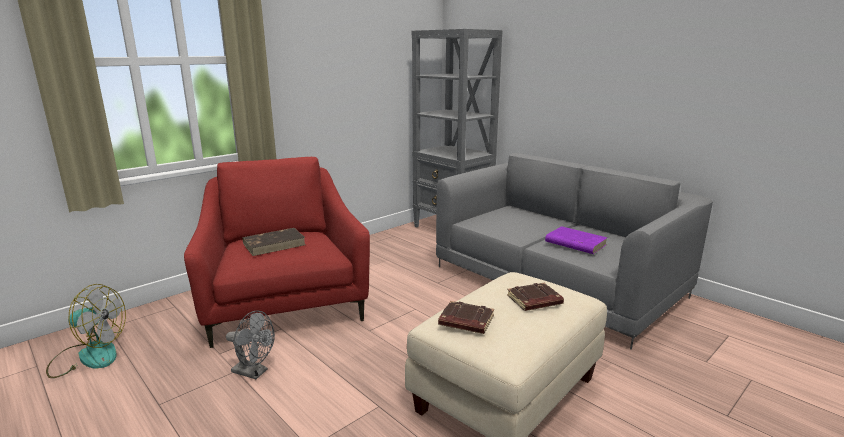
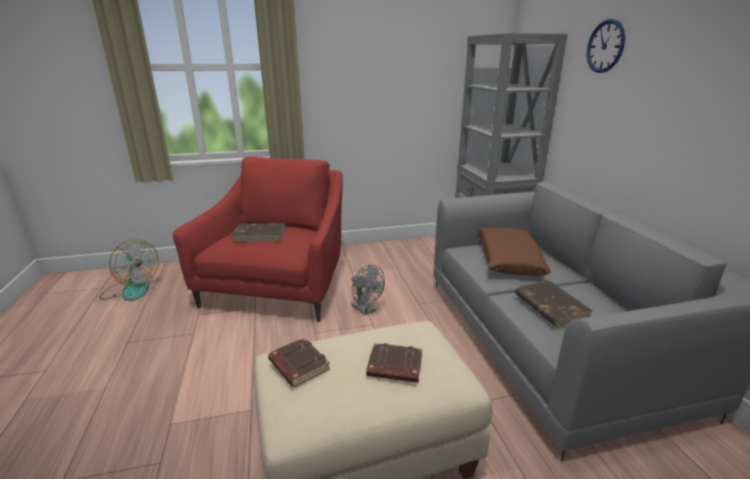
camera: 30 degrees right, 5 degrees up
grey fan [226,311,275,379] -> grey fan moved to [352,265,385,315]
purple book [545,226,607,254] -> brown book [515,281,592,327]
none -> brown pillow [478,227,551,276]
none -> wall clock [587,19,625,73]

